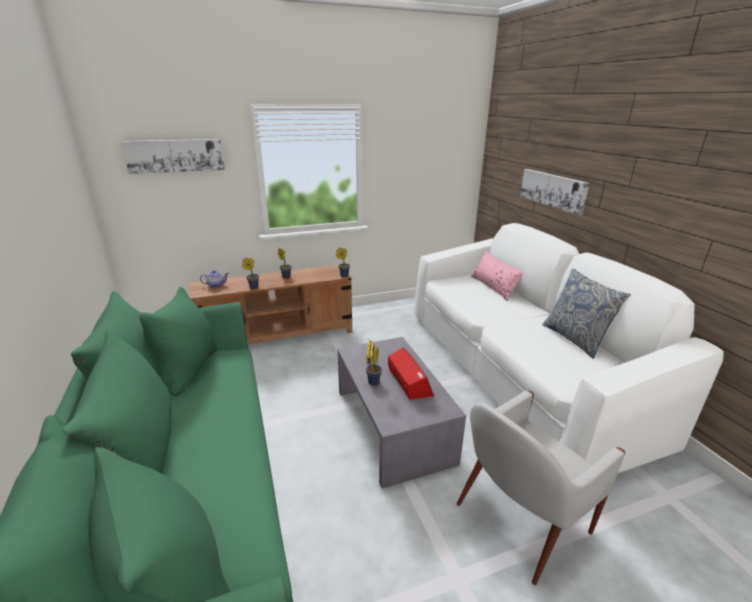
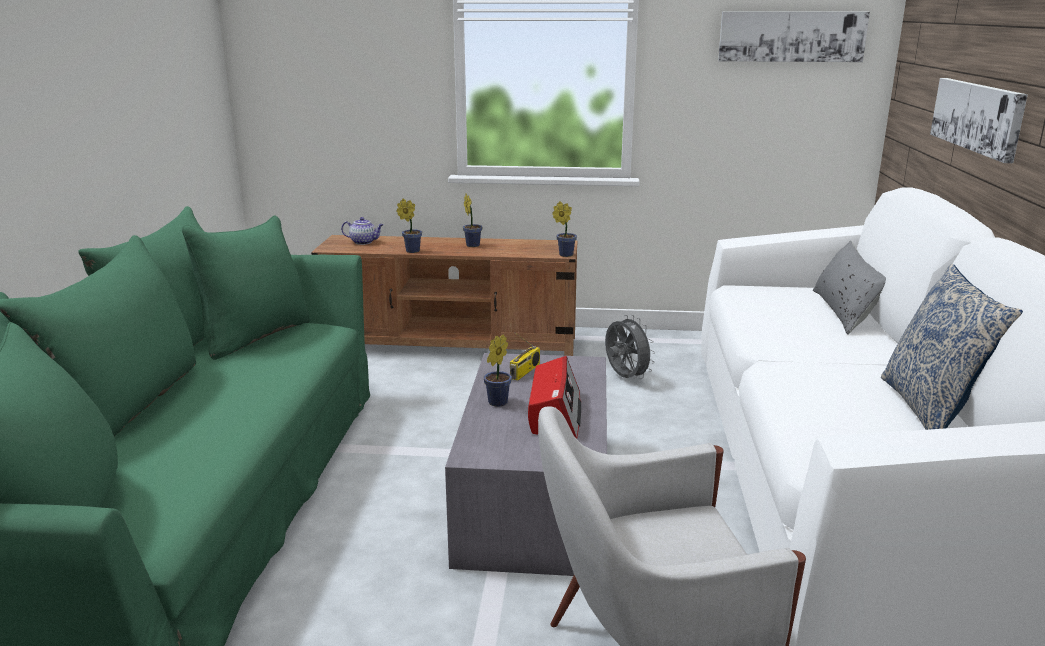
camera: 25 degrees right, 5 degrees down
picture [121,139,225,174] -> picture moved to [718,12,870,62]
pink pillow [471,251,523,301] -> grey pillow [813,241,886,335]
none -> grey fan [605,315,655,379]

